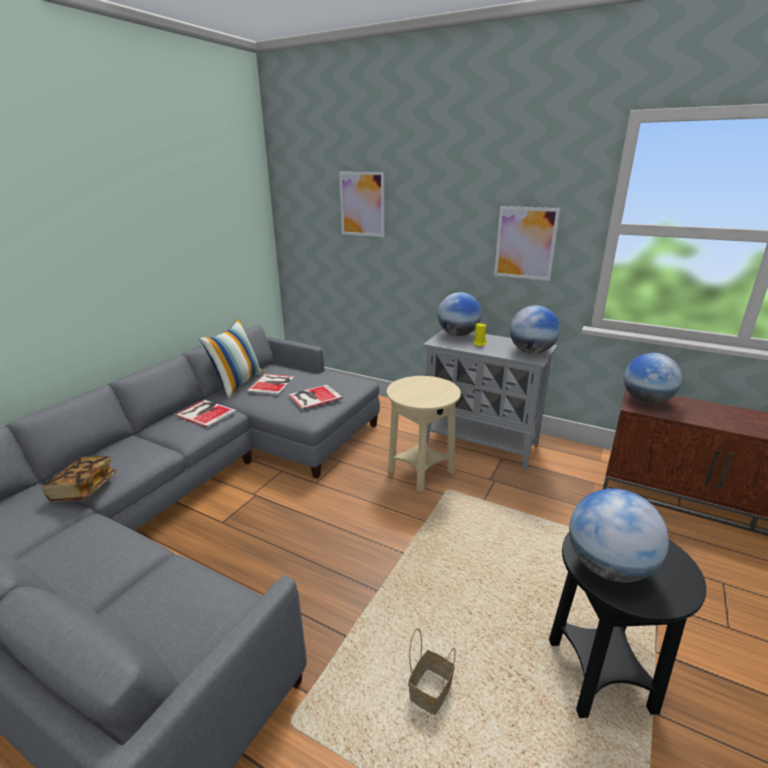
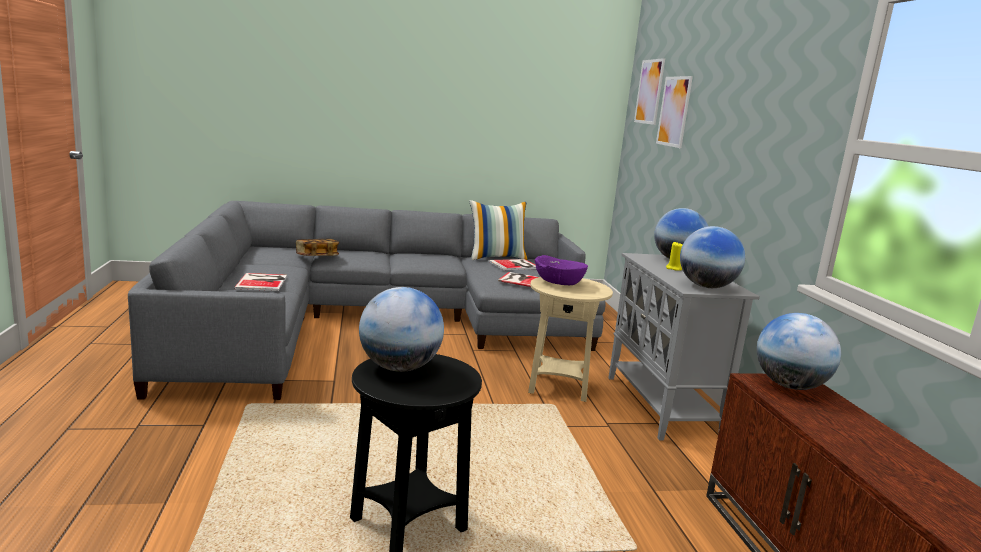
camera: 50 degrees right, 10 degrees down
book [175,400,237,428] -> book moved to [234,273,287,291]
basket [408,628,456,715] -> none
picture [494,206,560,281] -> picture moved to [634,58,665,125]
none -> purple bowl [535,255,588,285]

